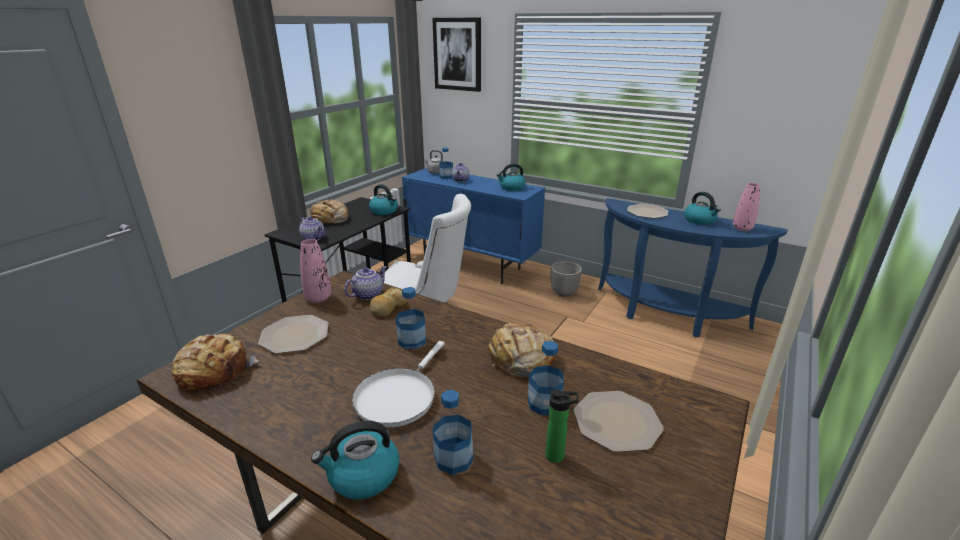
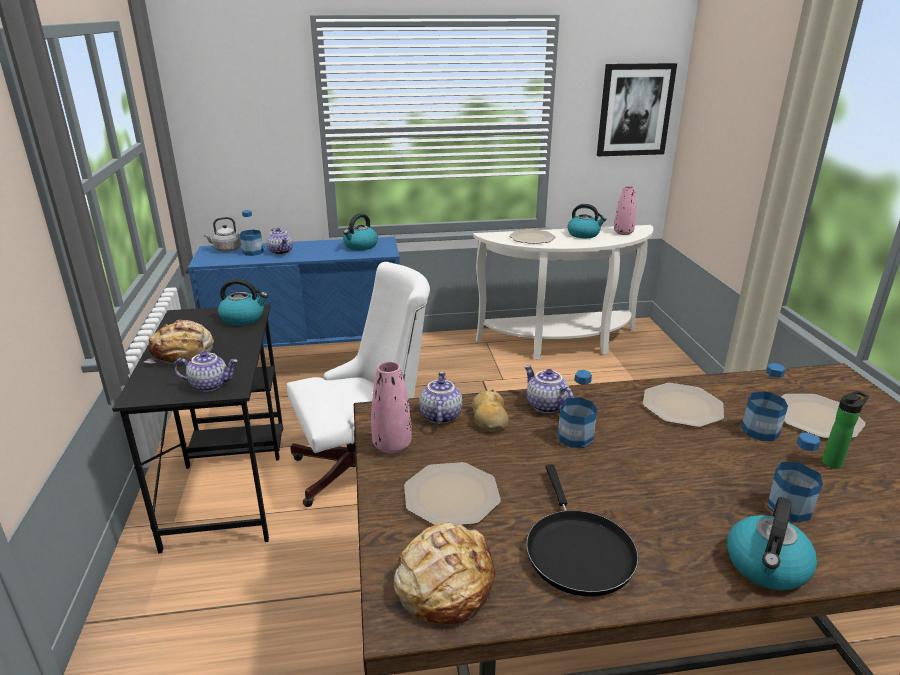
camera: 40 degrees left, 0 degrees up
white frying pan [352,341,445,427] -> none
picture [432,18,481,92] -> picture moved to [597,63,677,156]
bread [488,323,555,378] -> plate [643,383,724,427]
planter [550,261,582,297] -> none
blue console table [598,198,788,337] -> white console table [473,225,653,360]
none -> teapot [524,365,574,413]
none -> black frying pan [526,464,639,597]

